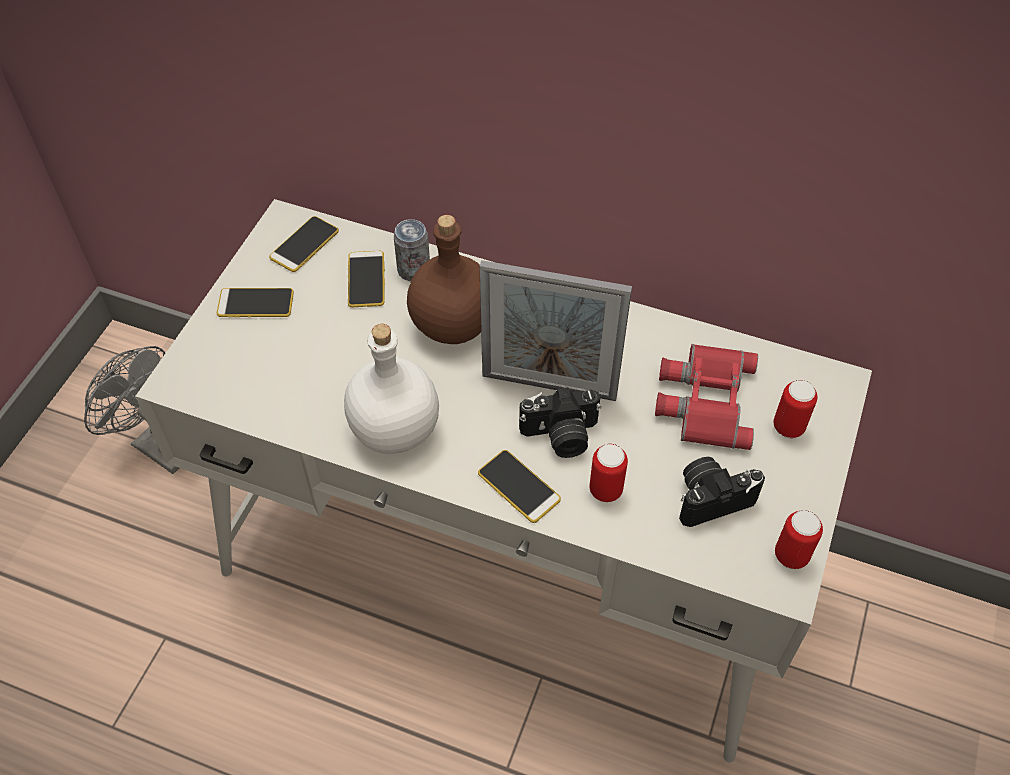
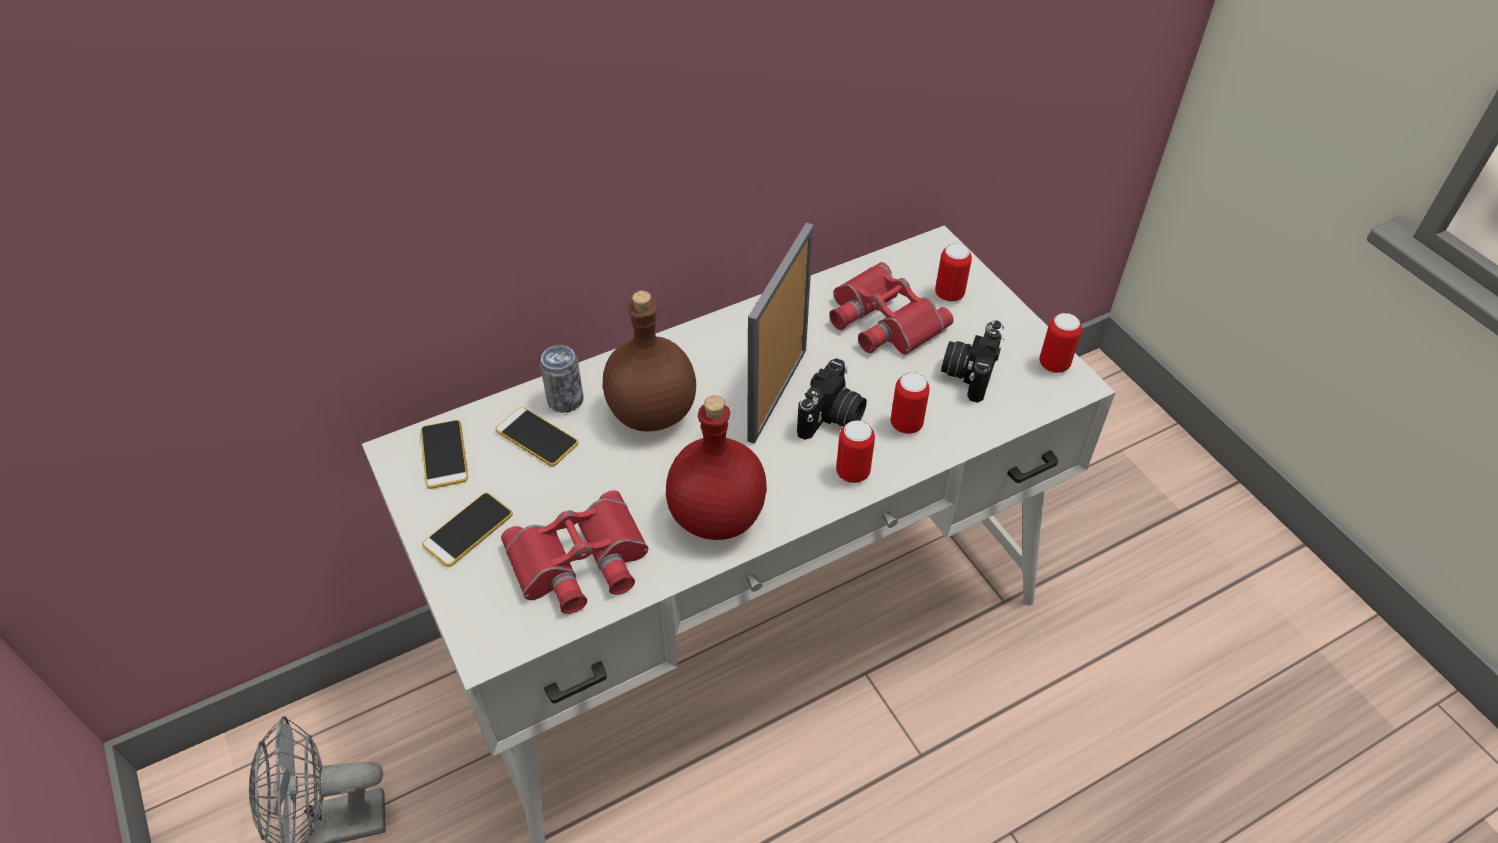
camera: 50 degrees left, 5 degrees down
white bottle [344,324,439,454] -> red bottle [666,396,767,540]
phone [478,450,561,523] -> can [836,420,875,483]
picture frame [479,260,632,401] -> picture frame turned 150 degrees clockwise [747,223,814,444]
none -> red binoculars [501,490,648,614]

